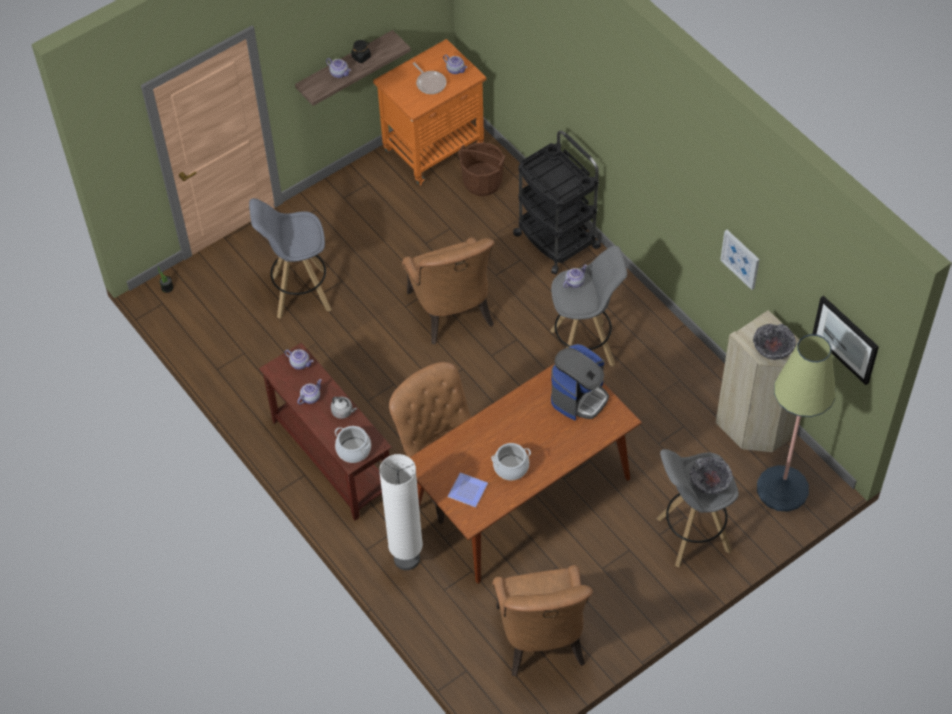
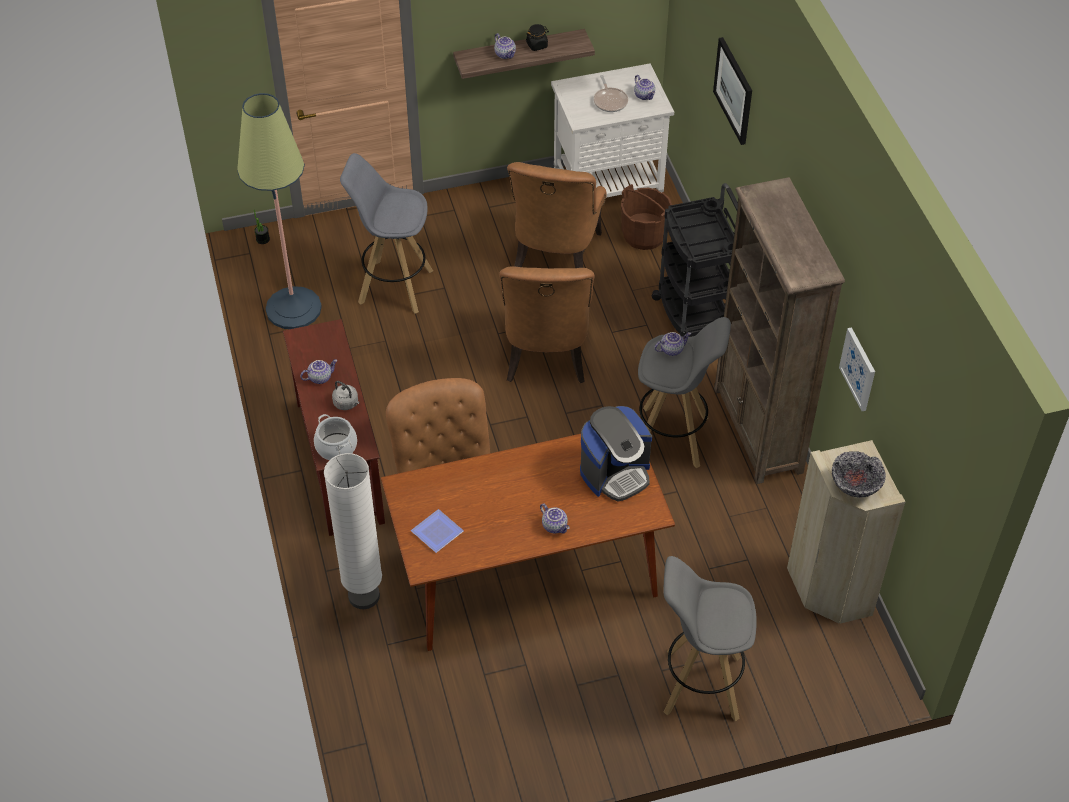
camera: 20 degrees right, 5 degrees down
teapot [284,349,313,370] -> teapot moved to [540,503,570,533]
orange cart [373,39,486,186] -> white cart [551,63,674,198]
cooking pot [491,443,531,481] -> none
brown chair [492,565,593,676] -> brown chair moved to [507,162,607,268]
bowl [690,457,732,495] -> none
floor lamp [757,334,836,512] -> floor lamp moved to [237,93,322,329]
picture [812,296,879,385] -> picture moved to [713,37,752,145]
none -> brown bookcase [714,177,845,484]

